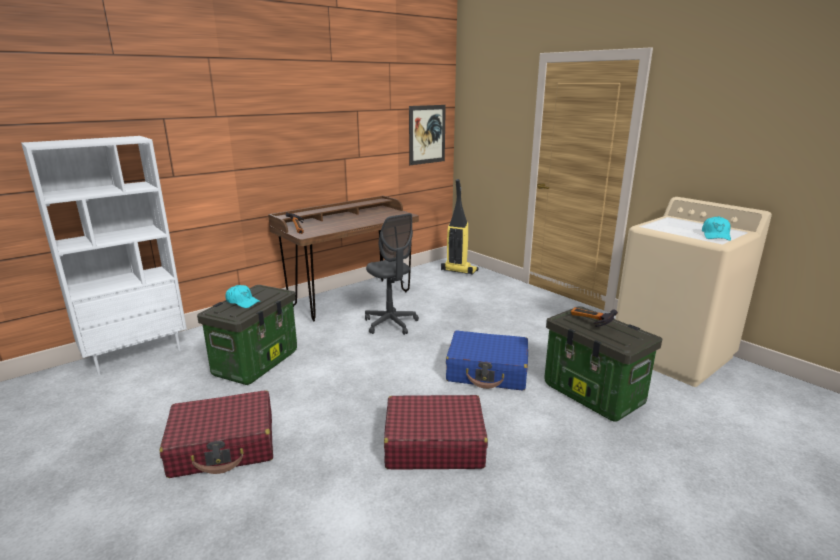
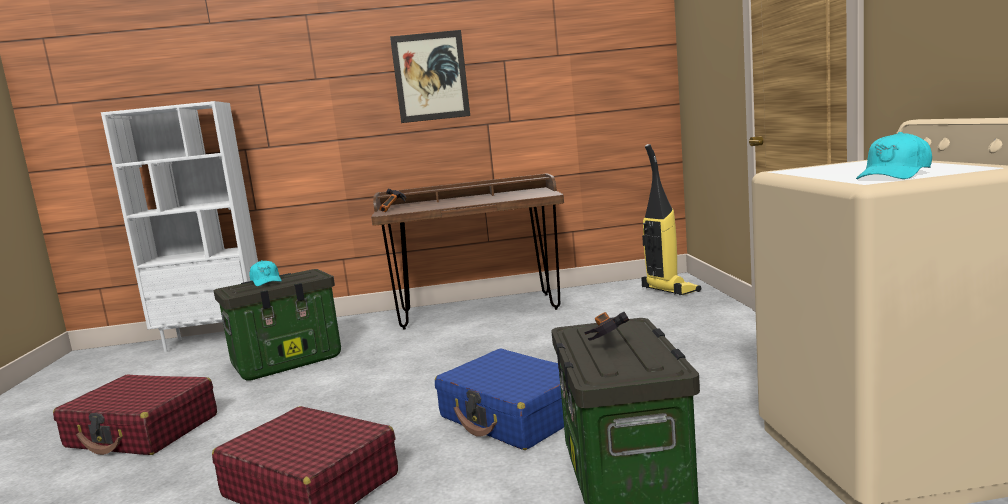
camera: 35 degrees right, 10 degrees down
grey office chair [365,213,419,335] -> none
picture [409,105,446,165] -> picture moved to [390,30,470,123]

